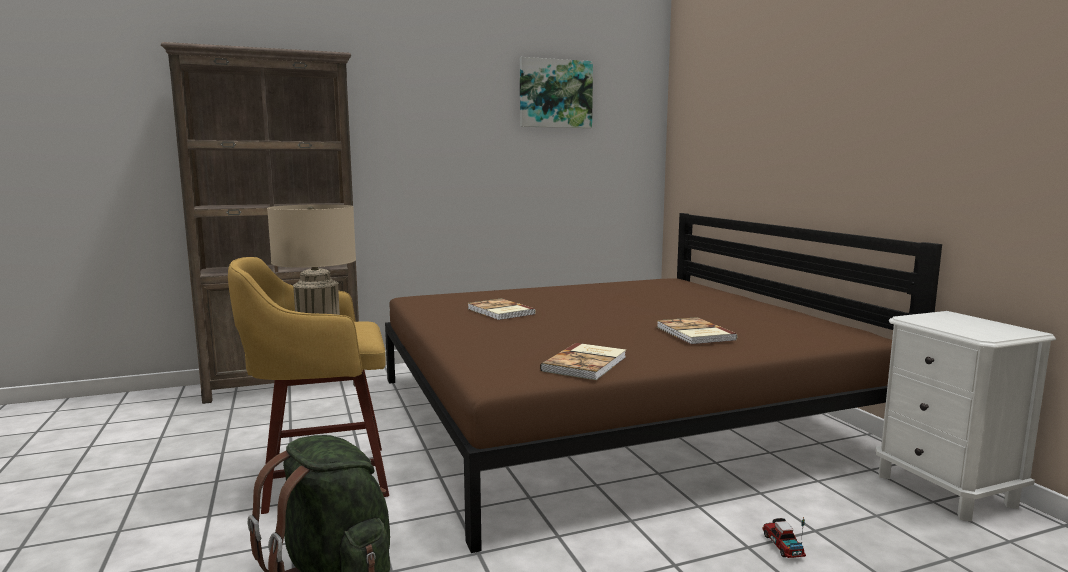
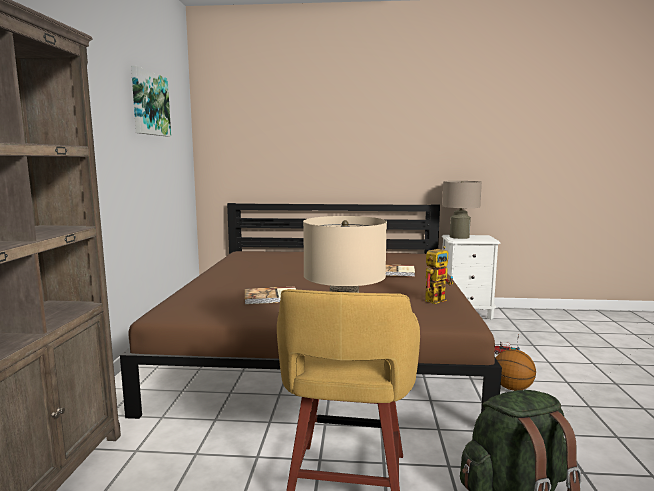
camera: 65 degrees left, 0 degrees up
book [540,343,626,380] -> toy robot [425,246,453,304]
none -> beige table lamp [442,181,482,239]
none -> basketball [496,349,536,391]

